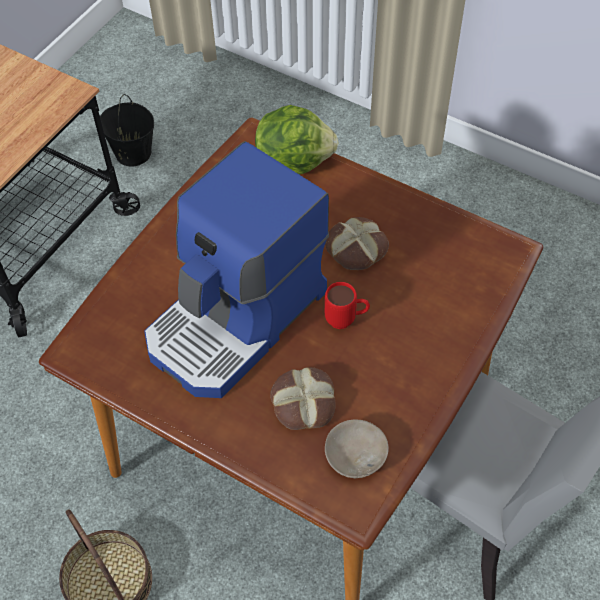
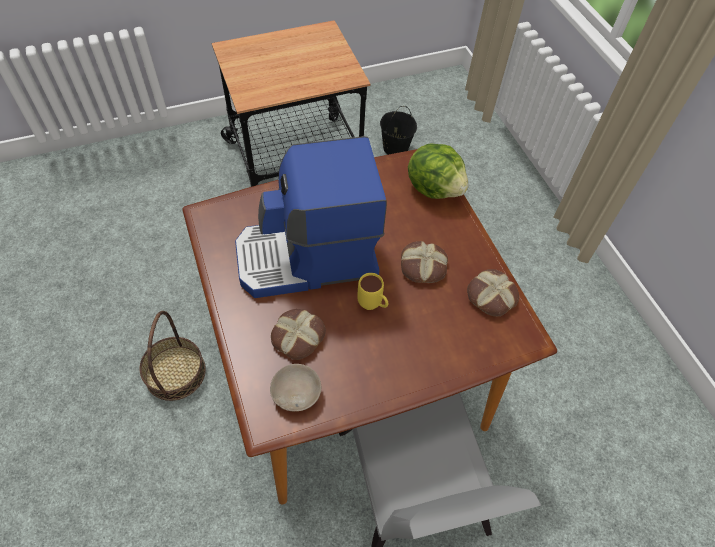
camera: 35 degrees right, 0 degrees up
red mug [325,282,370,329] -> yellow mug [357,273,388,310]
none -> bread [467,269,519,317]

